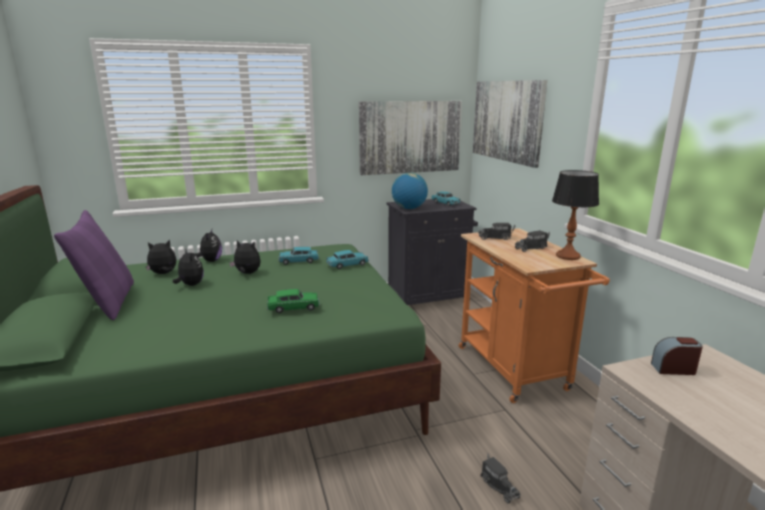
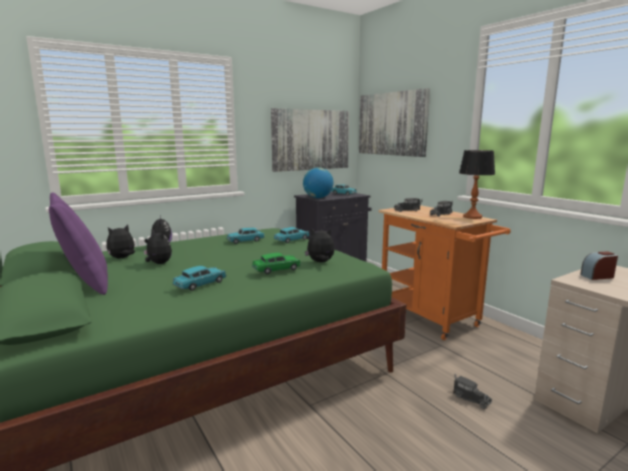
camera: 15 degrees left, 5 degrees down
plush toy [229,240,261,274] -> plush toy moved to [305,228,335,262]
none -> turquoise toy car [173,266,227,291]

